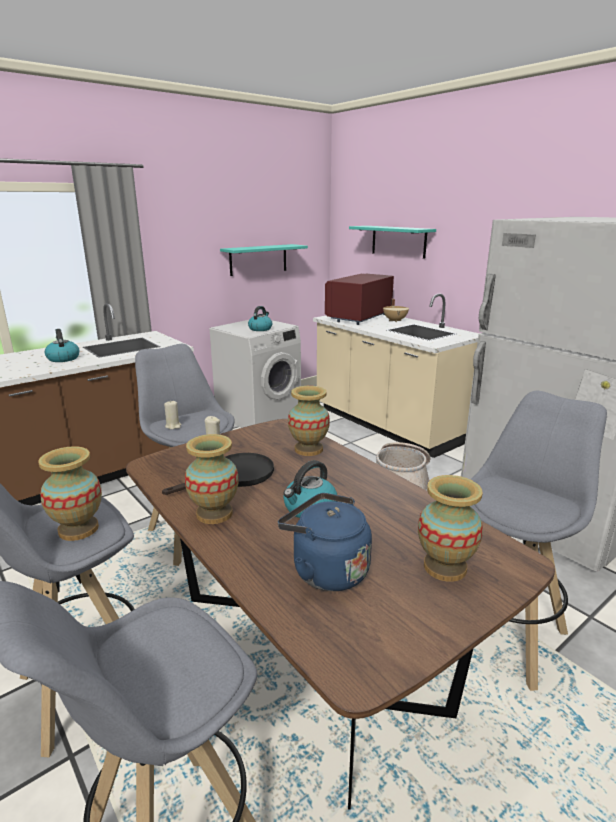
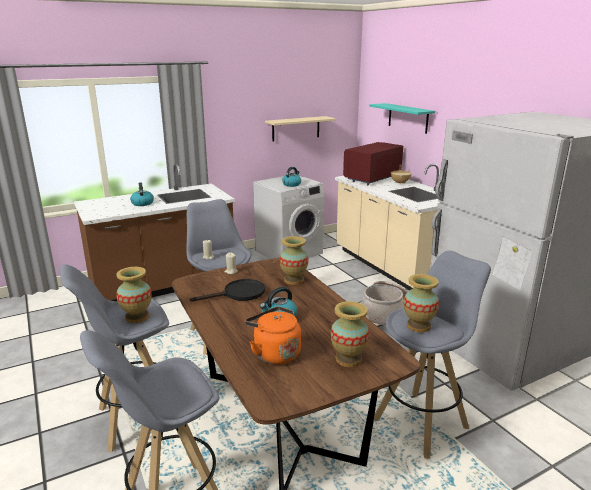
camera: 10 degrees right, 0 degrees up
vase [185,434,239,524] -> vase moved to [404,274,439,332]
turquoise shelf [220,244,308,276] -> beige shelf [265,116,336,142]
blue kettle [278,493,372,591] -> orange kettle [245,307,301,364]

